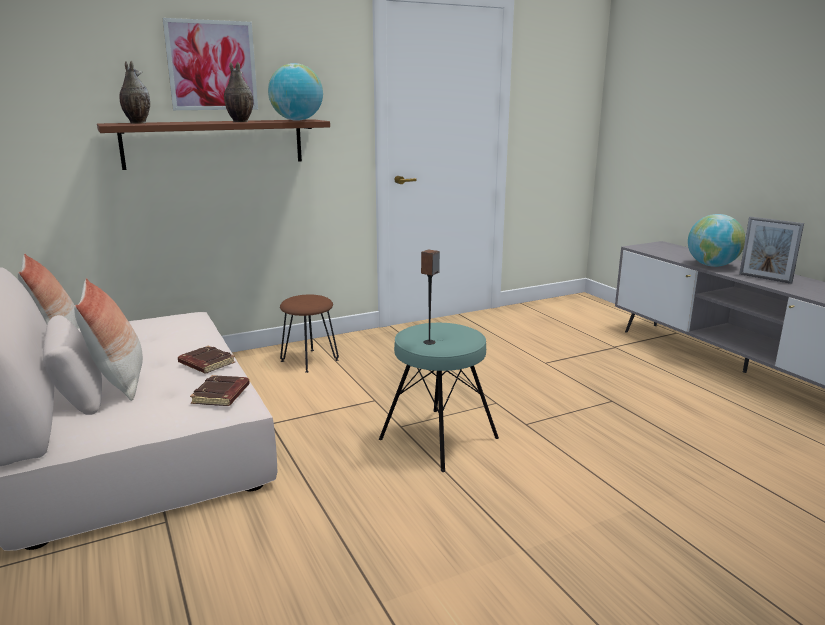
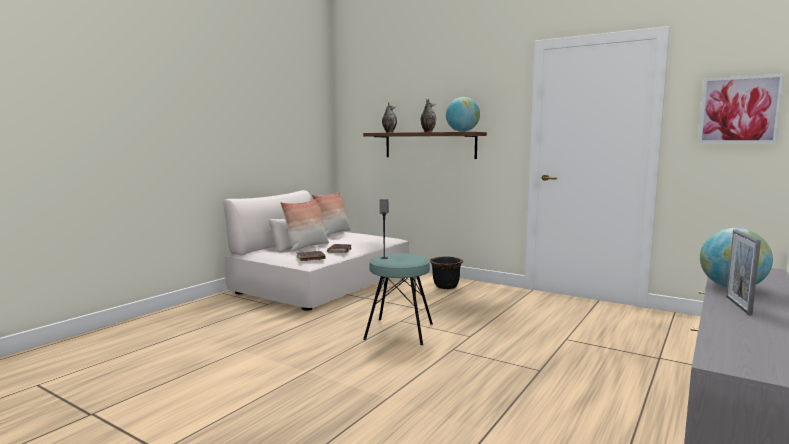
camera: 60 degrees right, 10 degrees down
picture [162,18,258,110] -> picture moved to [698,74,784,143]
brown stool [280,295,339,373] -> black planter [429,257,463,289]

